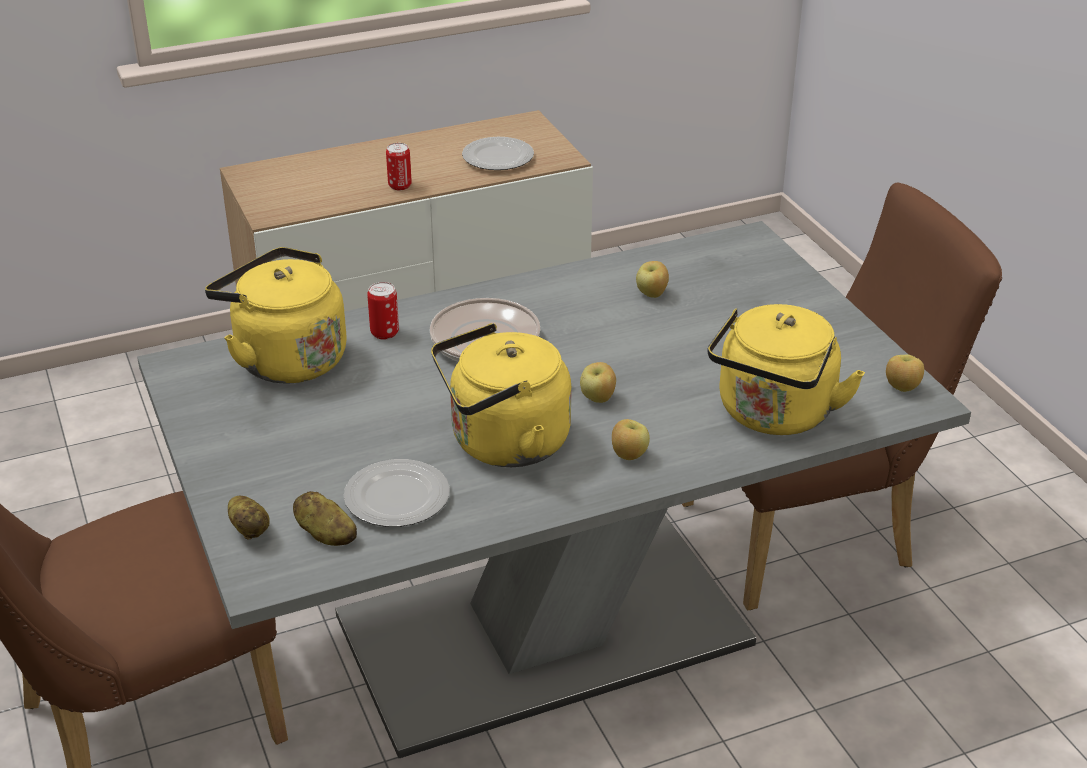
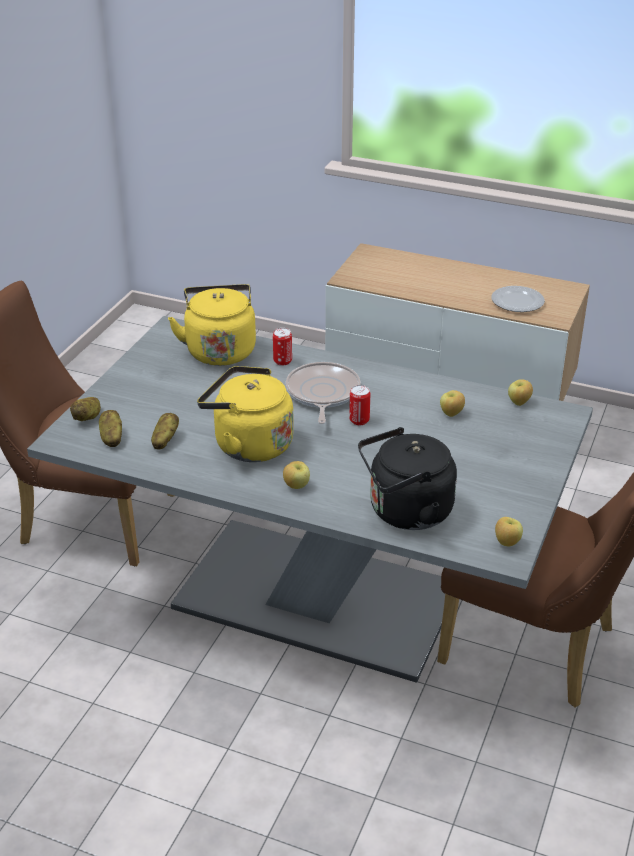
camera: 45 degrees right, 0 degrees up
plate [344,459,450,527] -> potato [151,413,179,450]
can [386,143,412,191] -> can moved to [349,385,370,425]
apple [580,362,616,403] -> apple moved to [508,379,533,406]
yellow kettle [707,304,865,435] -> black kettle [358,427,457,530]

